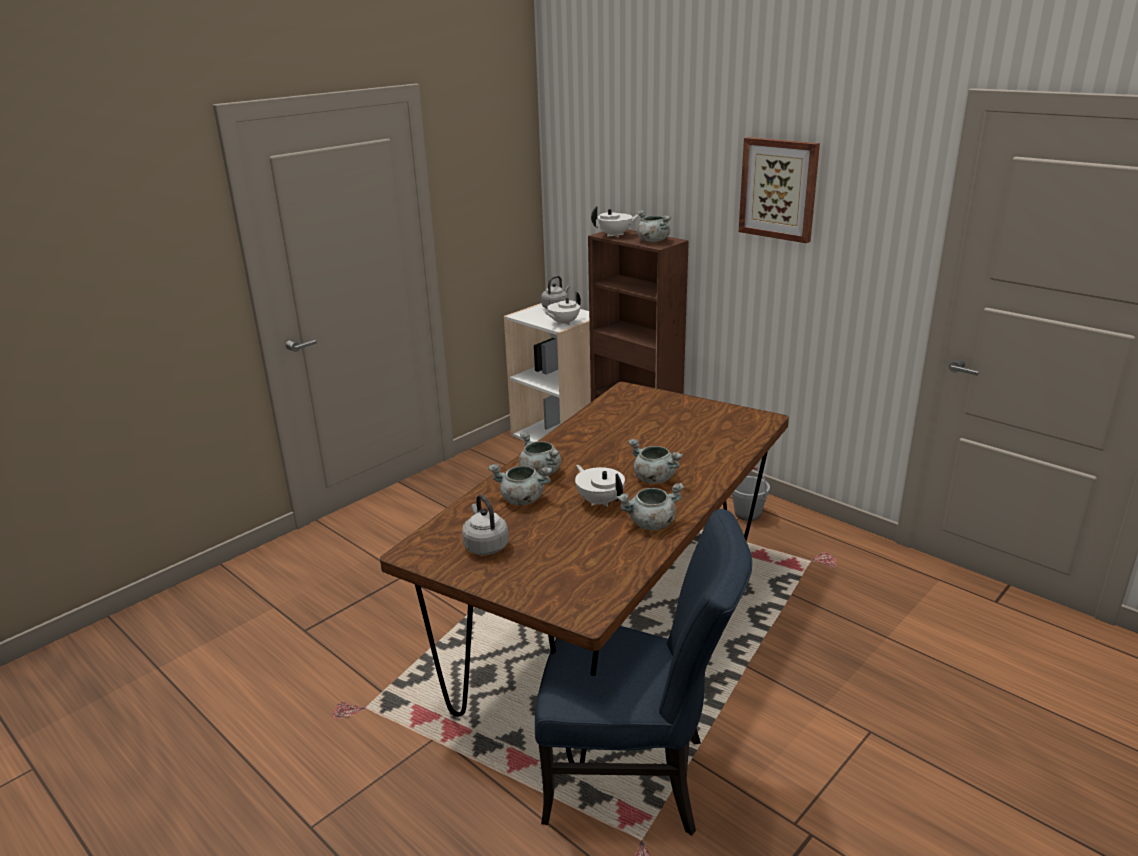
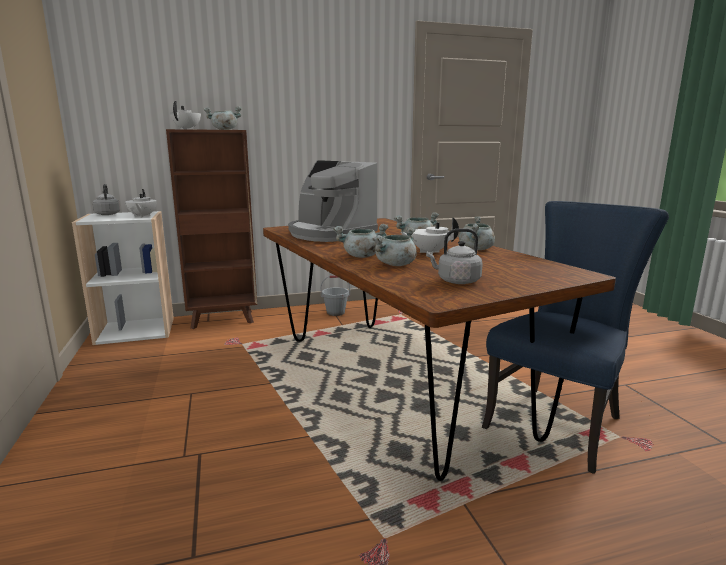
camera: 60 degrees left, 10 degrees down
picture [739,137,820,243] -> none
none -> coffee machine [288,160,378,242]

